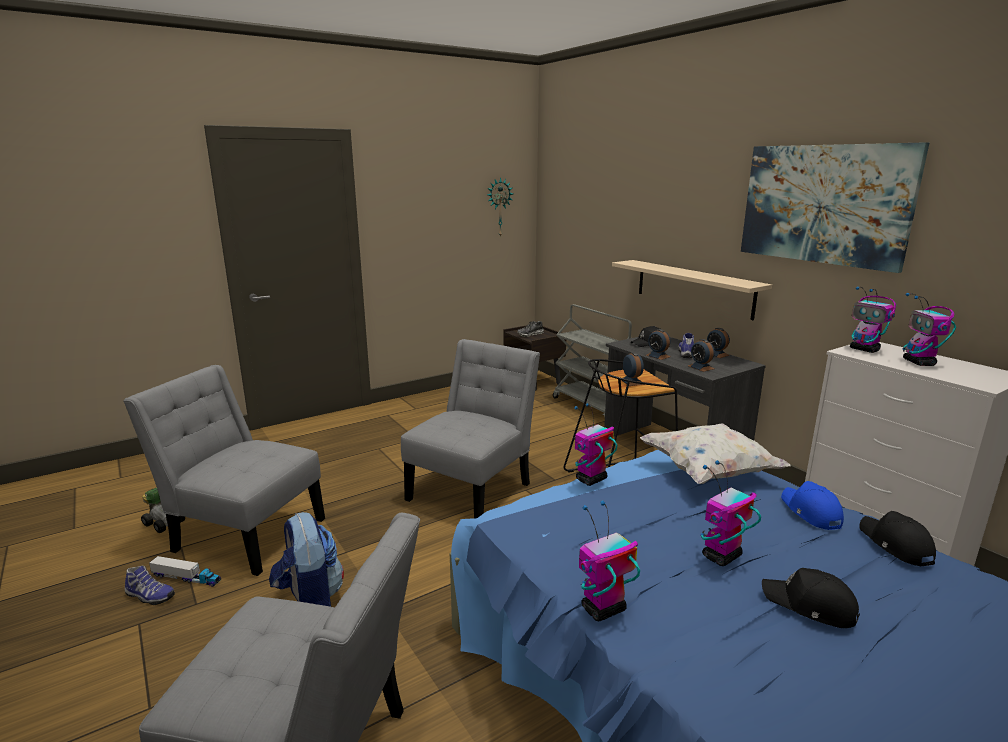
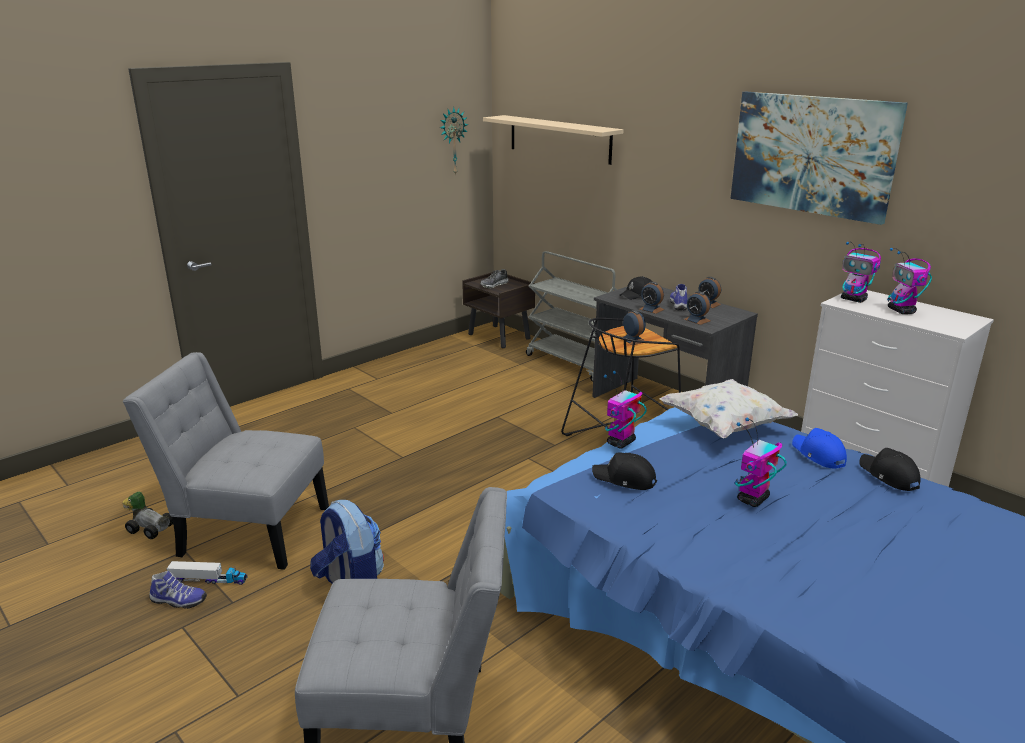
camera: 10 degrees left, 5 degrees up
grey chair [401,339,540,518] -> none
toy robot [579,501,640,621] -> none
beige shelf [612,260,772,320] -> beige shelf moved to [483,115,623,165]
black cap [762,568,860,628] -> black cap moved to [592,452,657,490]

